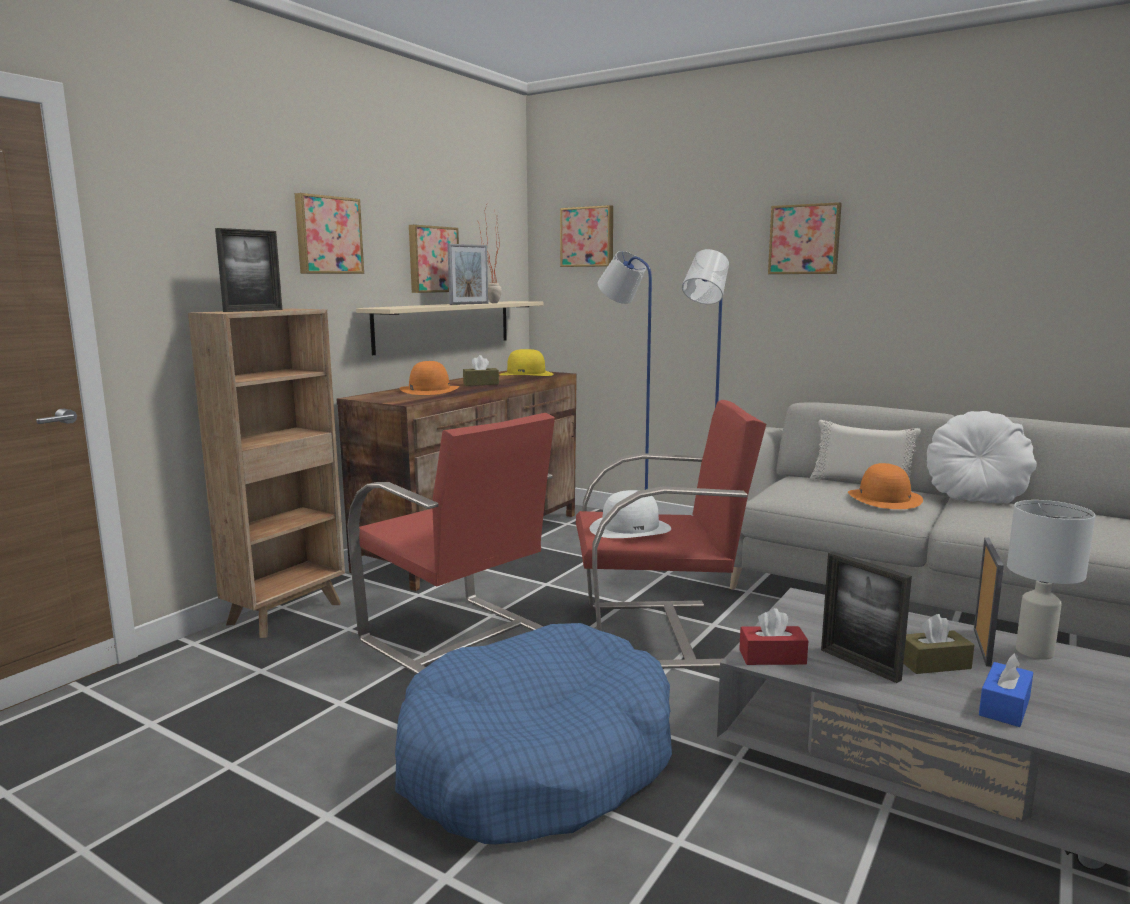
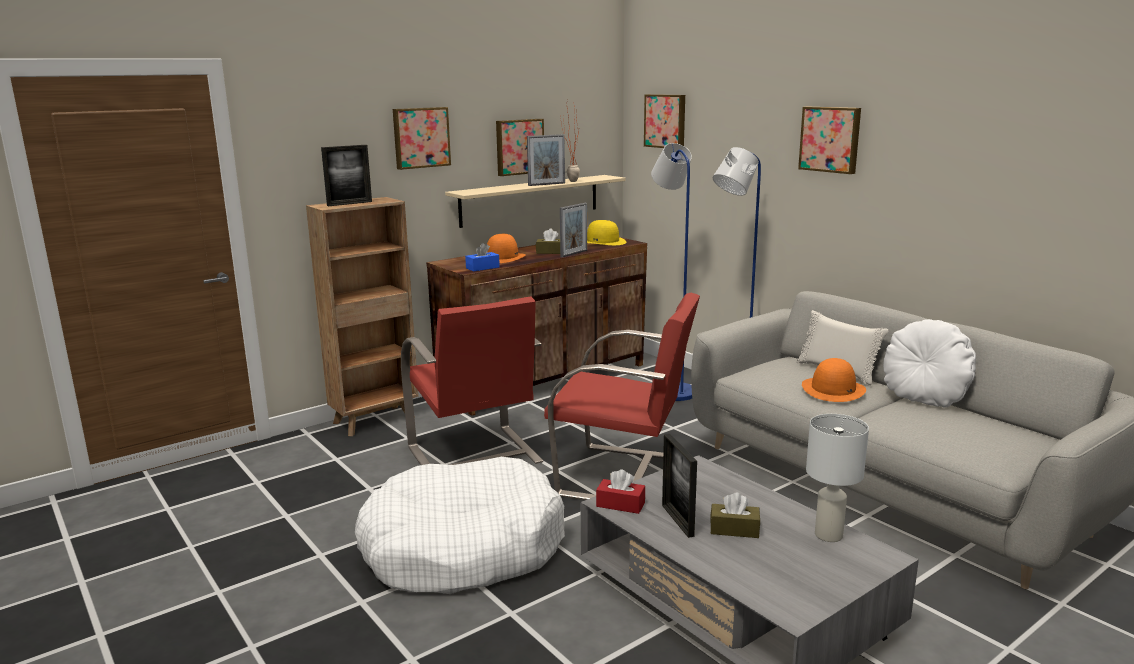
camera: 20 degrees right, 5 degrees up
blue dog bed [395,623,672,844] -> white dog bed [355,457,565,594]
white hat [590,490,671,538] -> none
picture frame [974,538,1004,667] -> picture frame moved to [560,203,587,257]
blue tissue box [979,653,1033,727] -> blue tissue box moved to [465,243,500,271]

